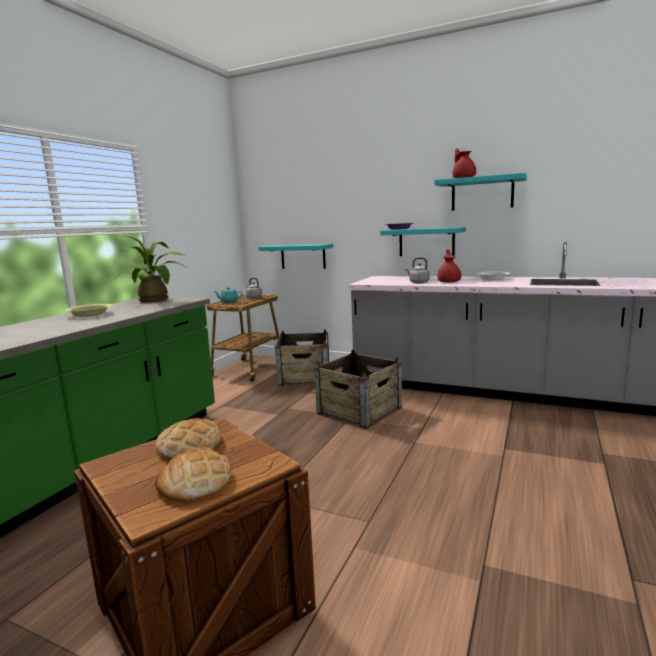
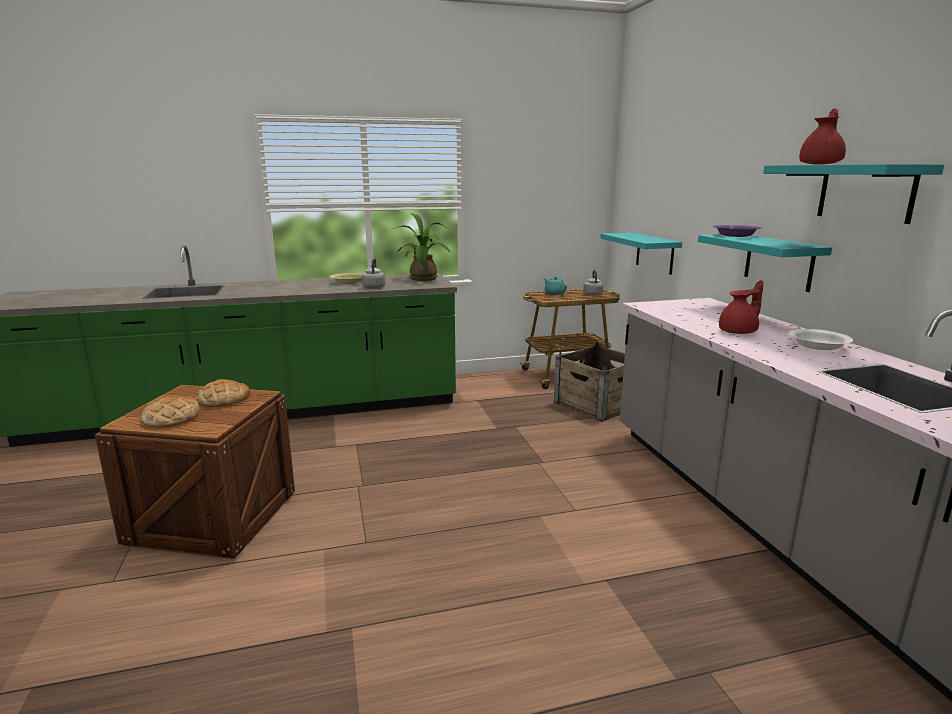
camera: 50 degrees right, 5 degrees up
crate [314,350,402,429] -> none
grey kettle [406,258,430,283] -> grey kettle moved to [362,258,386,289]

